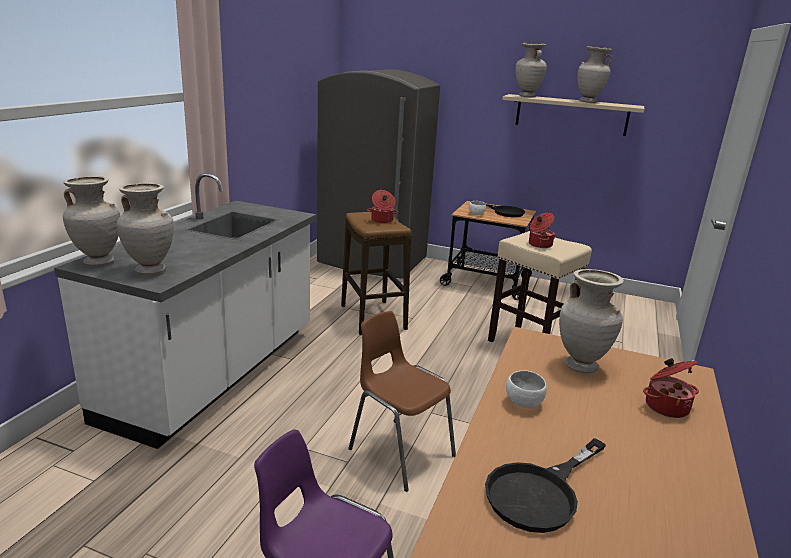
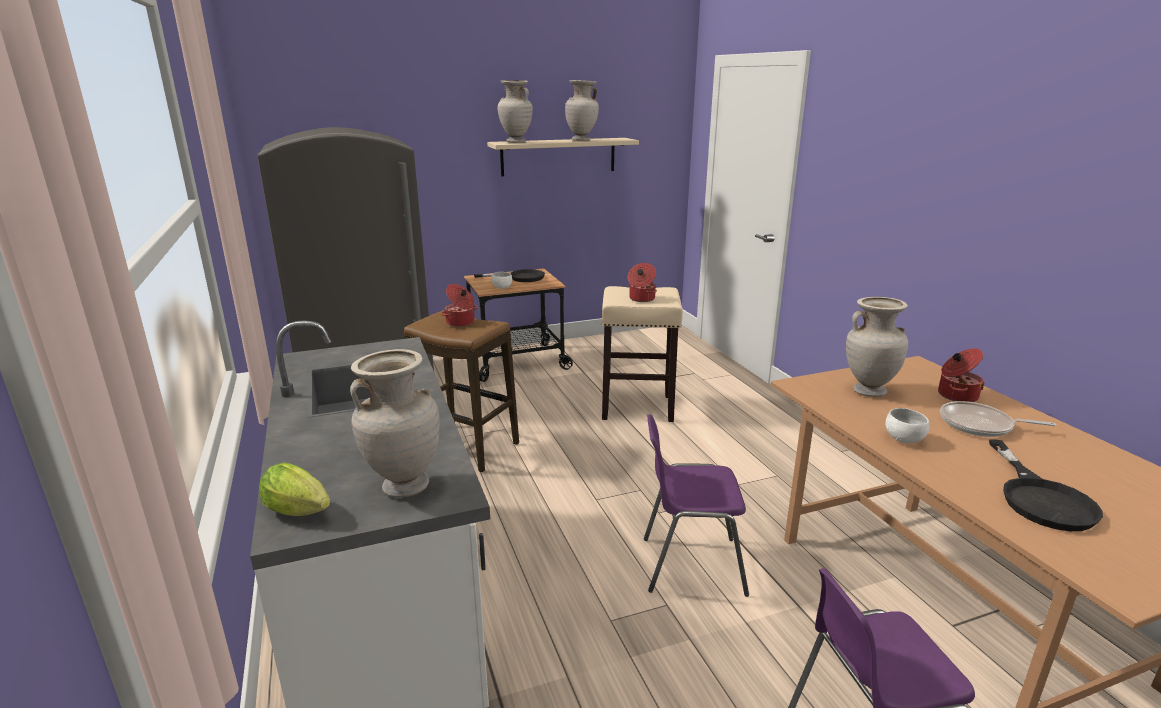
camera: 40 degrees left, 0 degrees up
beige vase [63,176,120,266] -> lettuce [259,462,330,516]
brown chair [348,311,456,492] -> purple chair [644,414,749,597]
none -> frying pan [940,401,1056,437]

